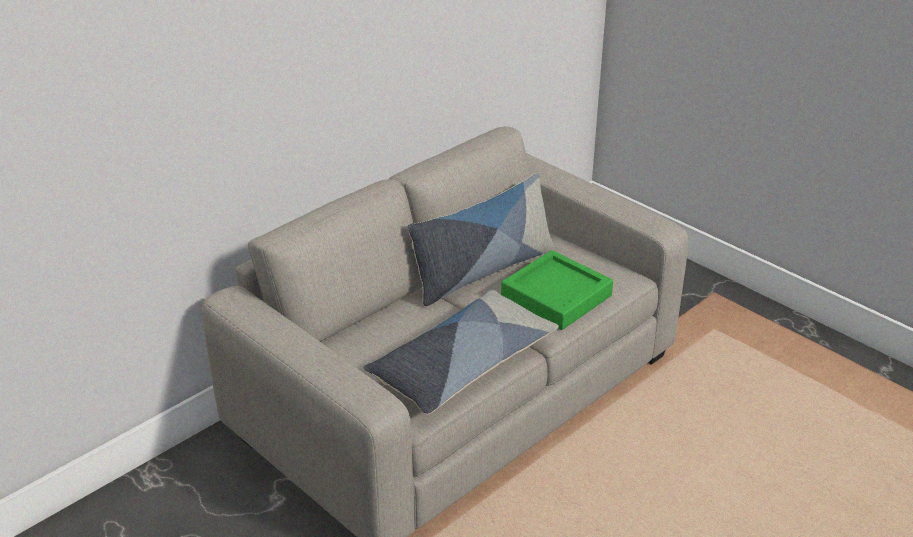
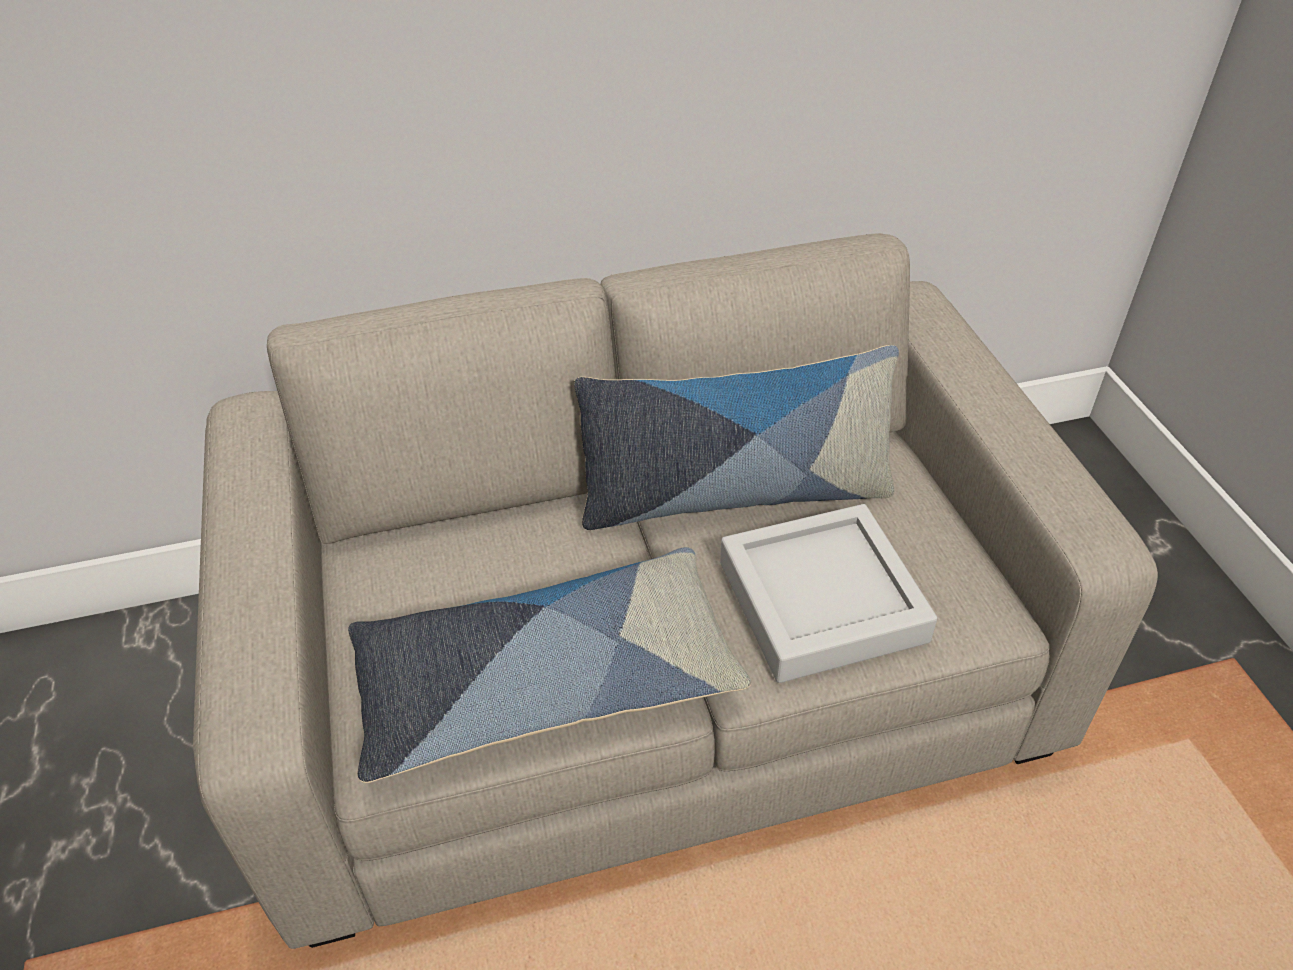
camera: 30 degrees right, 10 degrees up
green tray [501,250,613,330] -> grey tray [720,504,937,683]

